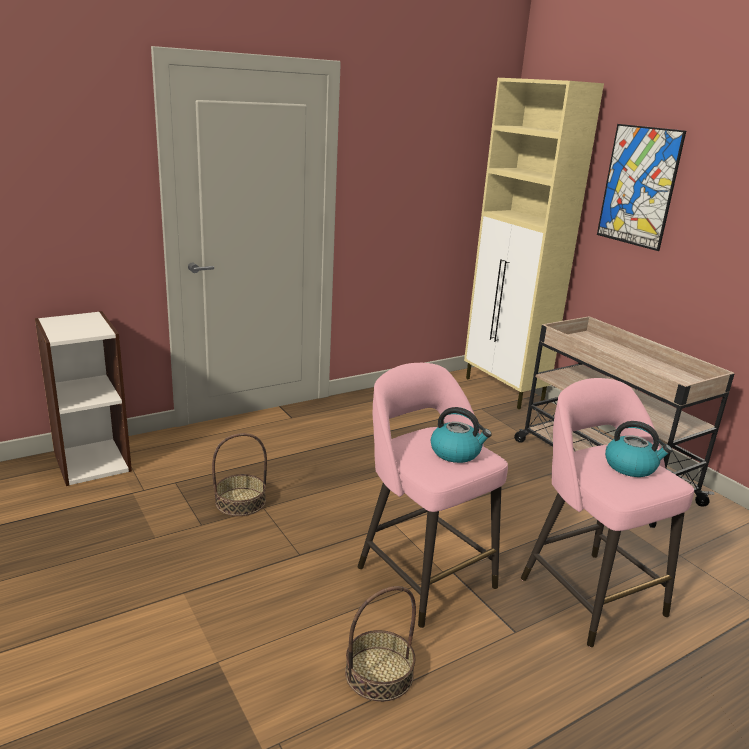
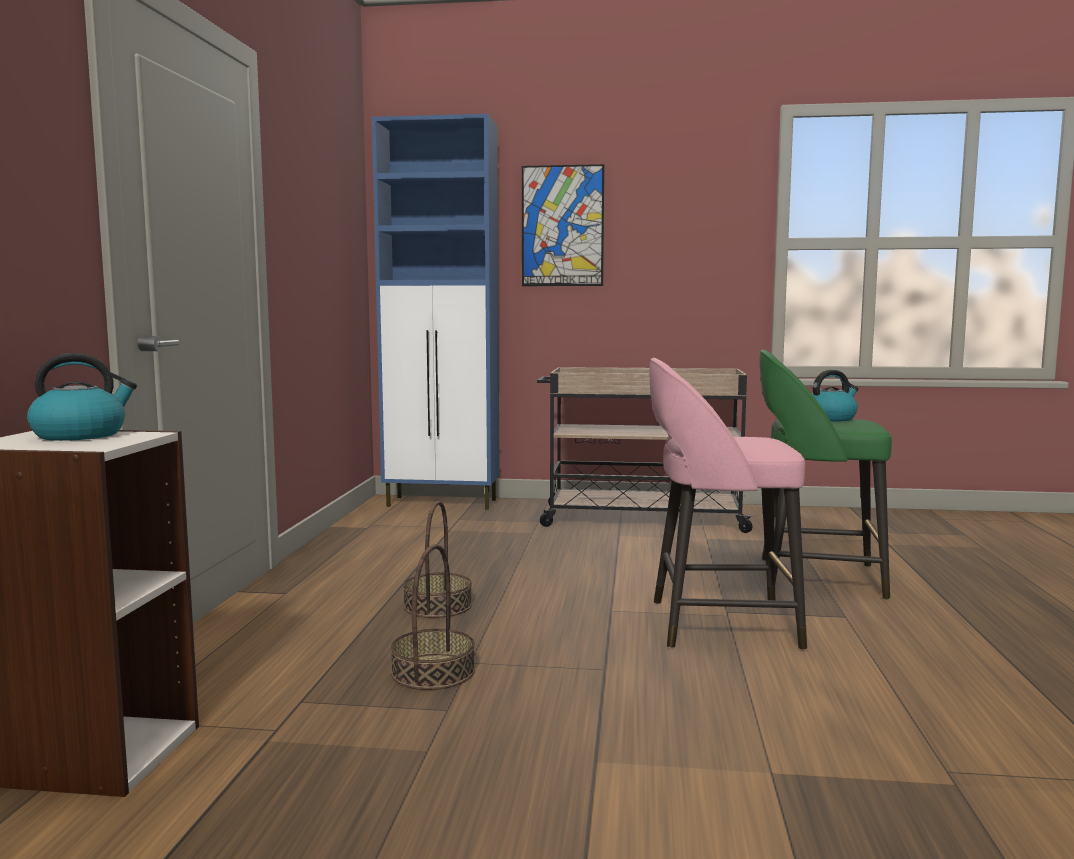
camera: 50 degrees left, 15 degrees down
basket [345,586,416,702] -> basket moved to [403,501,472,618]
kettle [431,407,492,463] -> kettle moved to [27,353,137,441]
beige cabinet [464,78,604,409] -> blue cabinet [372,114,500,510]
pink stool [521,378,694,647] -> green stool [759,350,892,599]

